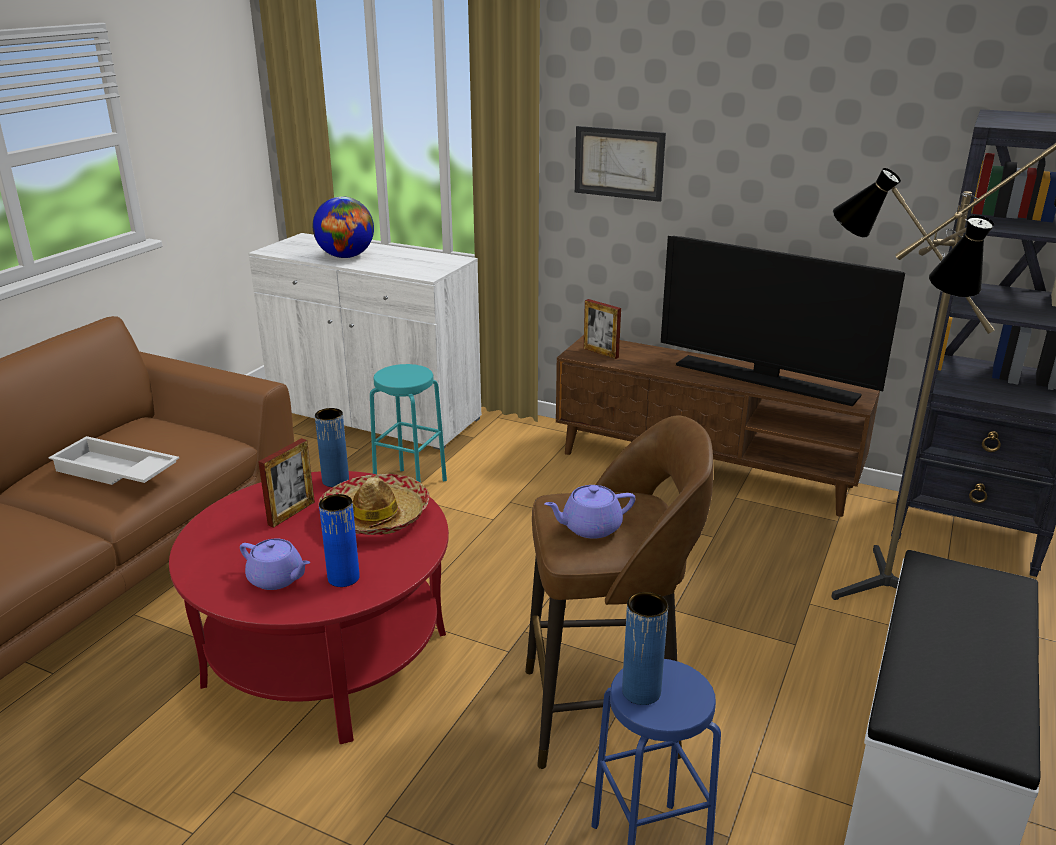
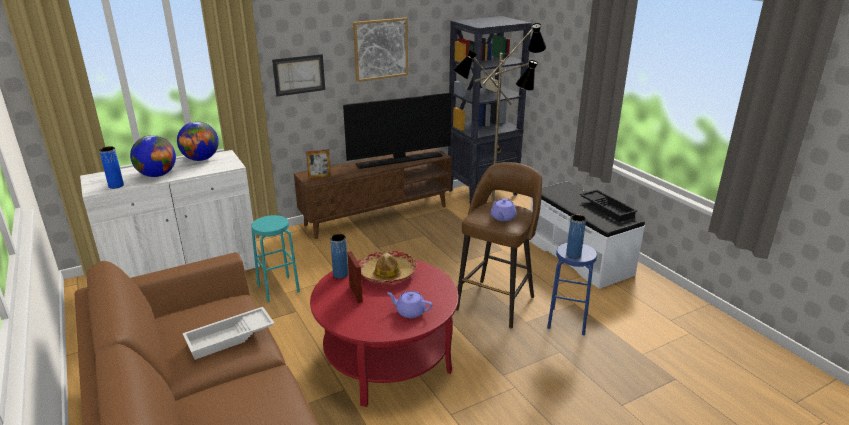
camera: 55 degrees left, 0 degrees up
purple teapot [240,538,310,590] -> purple teapot turned 135 degrees counterclockwise [387,291,432,318]
blue vase [319,494,360,587] -> blue vase moved to [99,146,124,189]
none -> globe [177,122,219,161]
none -> picture [353,17,408,82]
none -> black tray [580,190,638,222]

